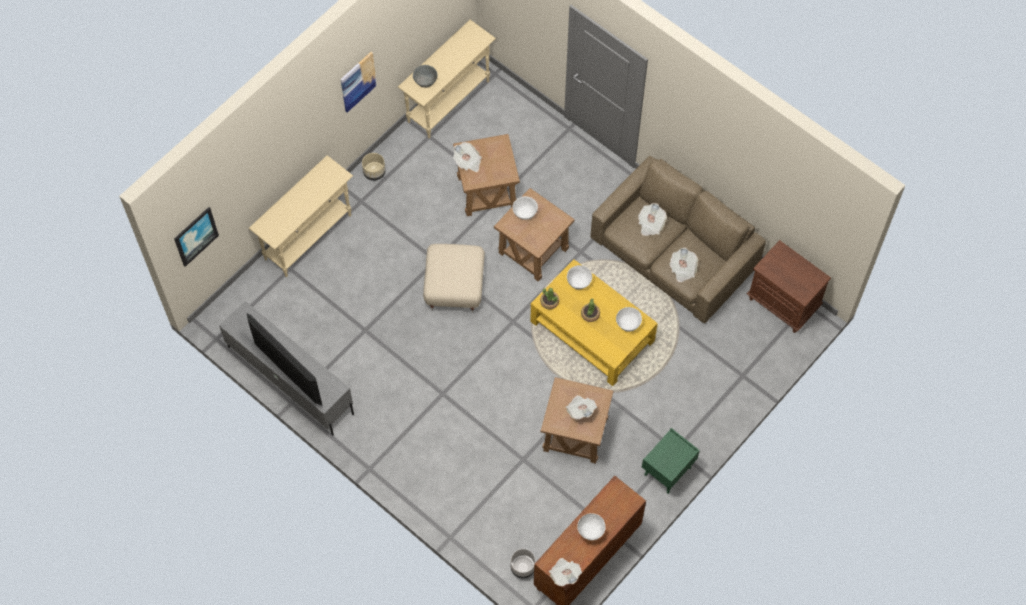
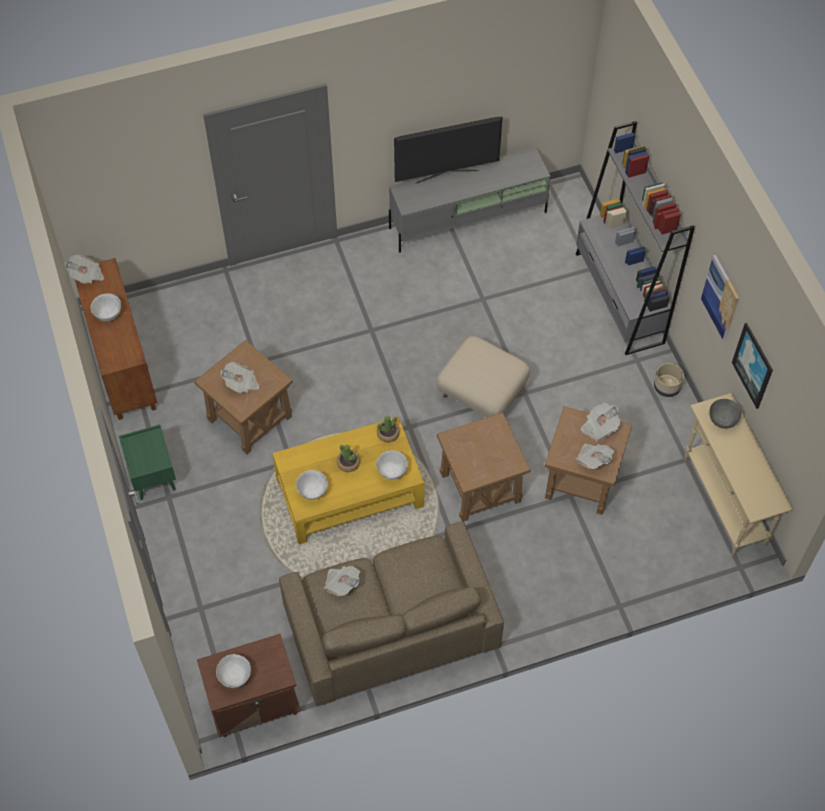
camera: 120 degrees right, 5 degrees down
picture [174,207,219,267] -> picture moved to [732,323,773,409]
beige console table [249,155,353,277] -> grey bookcase [576,121,695,355]
grey planter [511,549,536,578] -> none
white bowl [512,196,538,220] -> white bowl moved to [216,654,251,688]
newspaper [638,203,667,236] -> newspaper moved to [575,444,614,469]

